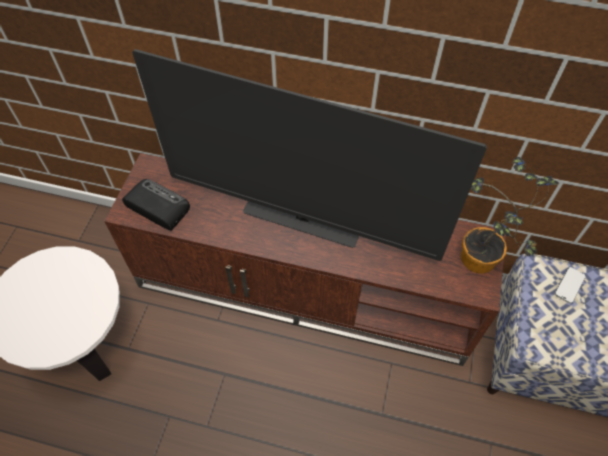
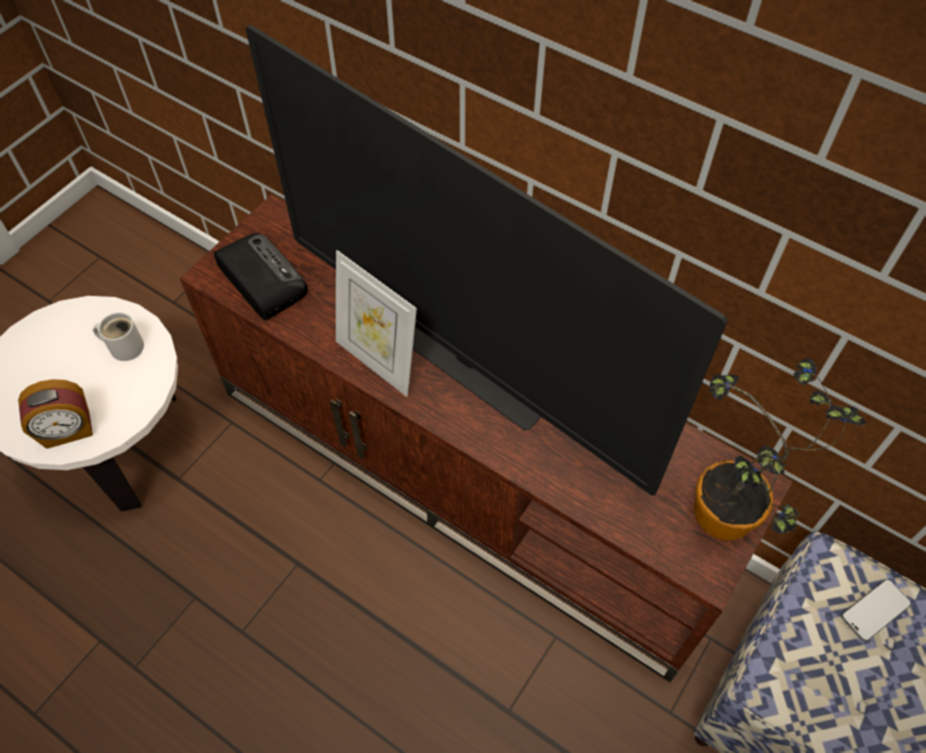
camera: 20 degrees right, 0 degrees up
none -> alarm clock [18,379,93,449]
none -> white mug [93,312,144,361]
none -> picture frame [336,250,417,397]

